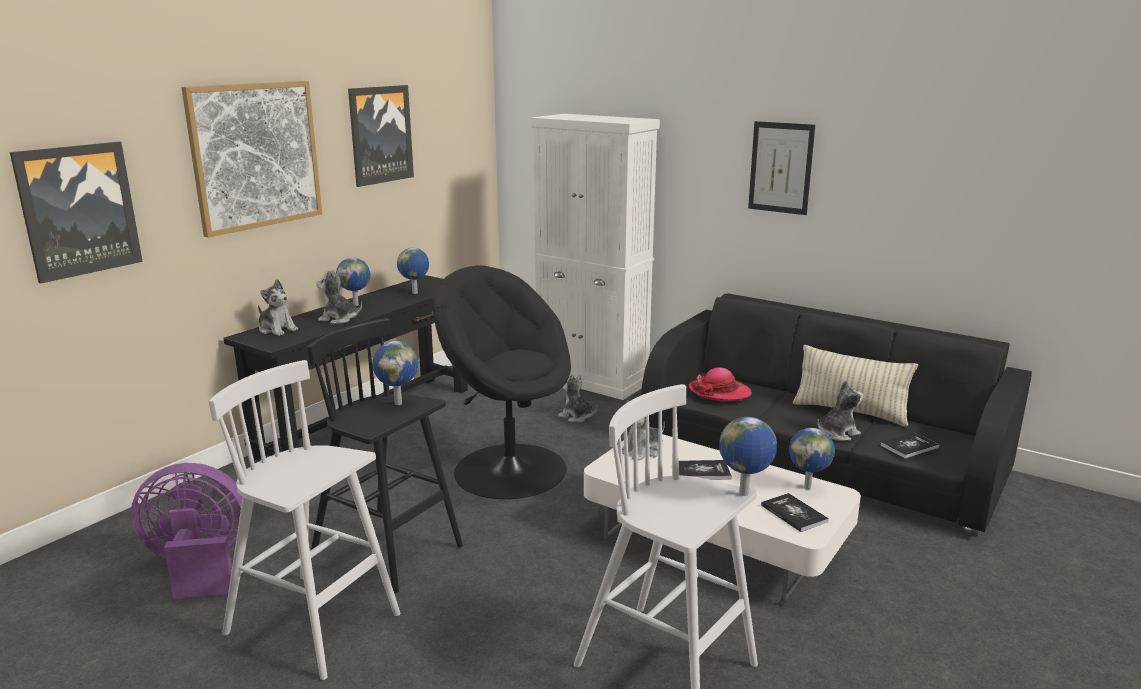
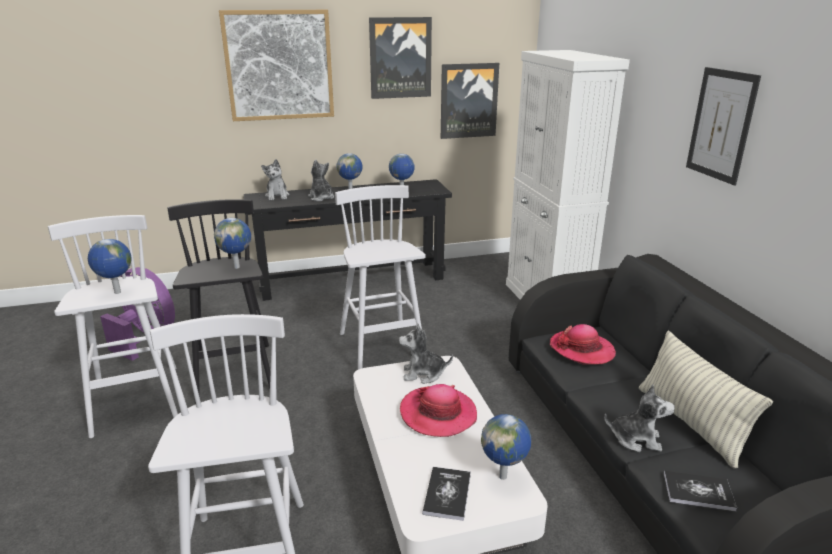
camera: 40 degrees right, 5 degrees up
picture [10,142,143,284] -> picture moved to [441,63,499,139]
black armchair [432,265,571,499] -> white stool [335,185,426,369]
plush toy [558,374,597,422] -> none
book [679,460,732,480] -> hat [400,384,477,437]
globe [719,417,777,496] -> globe moved to [88,239,132,294]

